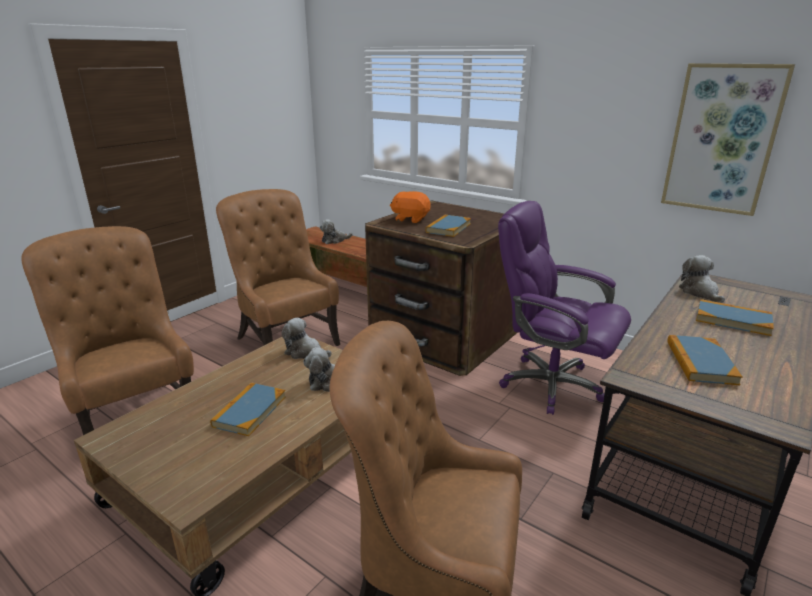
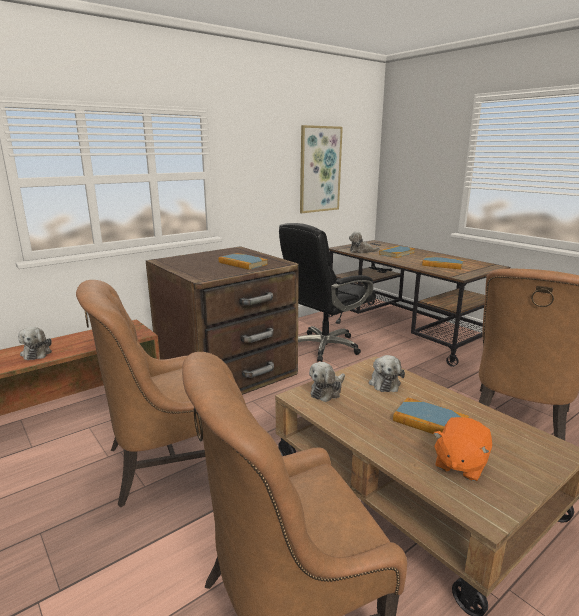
camera: 75 degrees left, 5 degrees down
orange plush toy [390,191,431,223] -> orange plush toy moved to [433,417,492,481]
purple office chair [498,201,631,415] -> black office chair [279,223,376,362]

